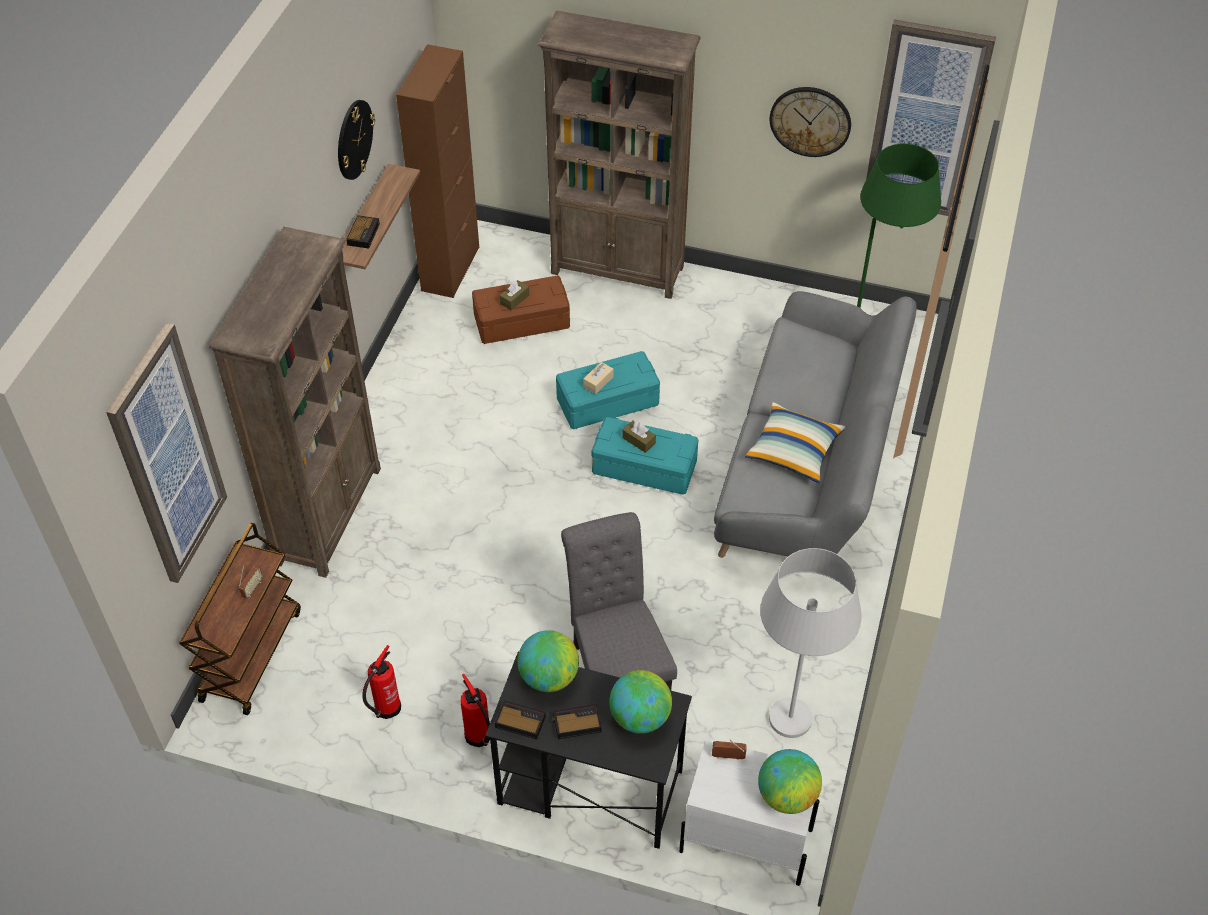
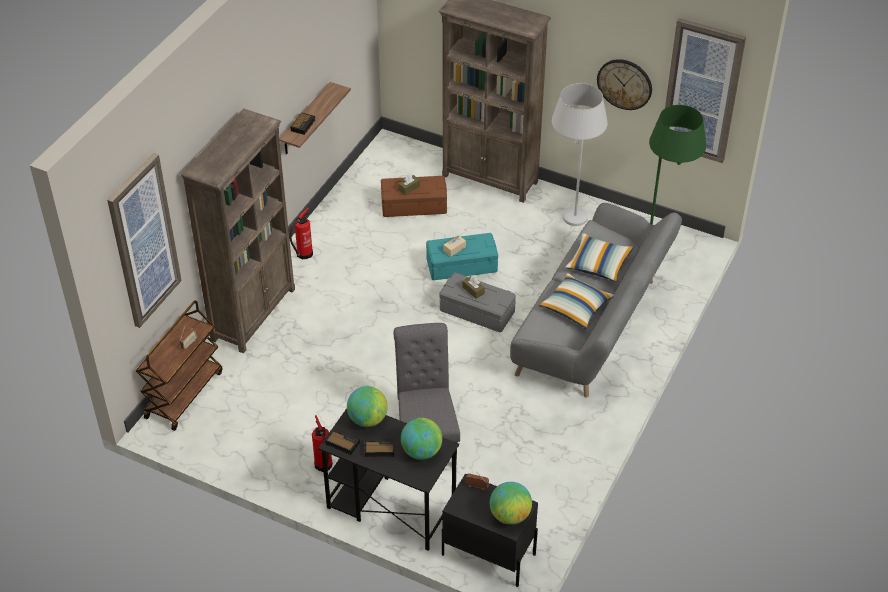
camera: 10 degrees right, 5 degrees down
wall clock [338,100,375,180] -> none
fire extinguisher [362,645,401,719] -> fire extinguisher moved to [289,207,313,259]
brown cabinet [396,44,479,298] -> none
turquoise storage box [592,417,698,495] -> grey storage box [439,273,516,332]
white nightstand [679,738,822,886] -> black nightstand [442,474,538,587]
white floor lamp [760,548,862,738] -> white floor lamp moved to [552,83,608,226]
none -> pillow [565,233,634,282]

